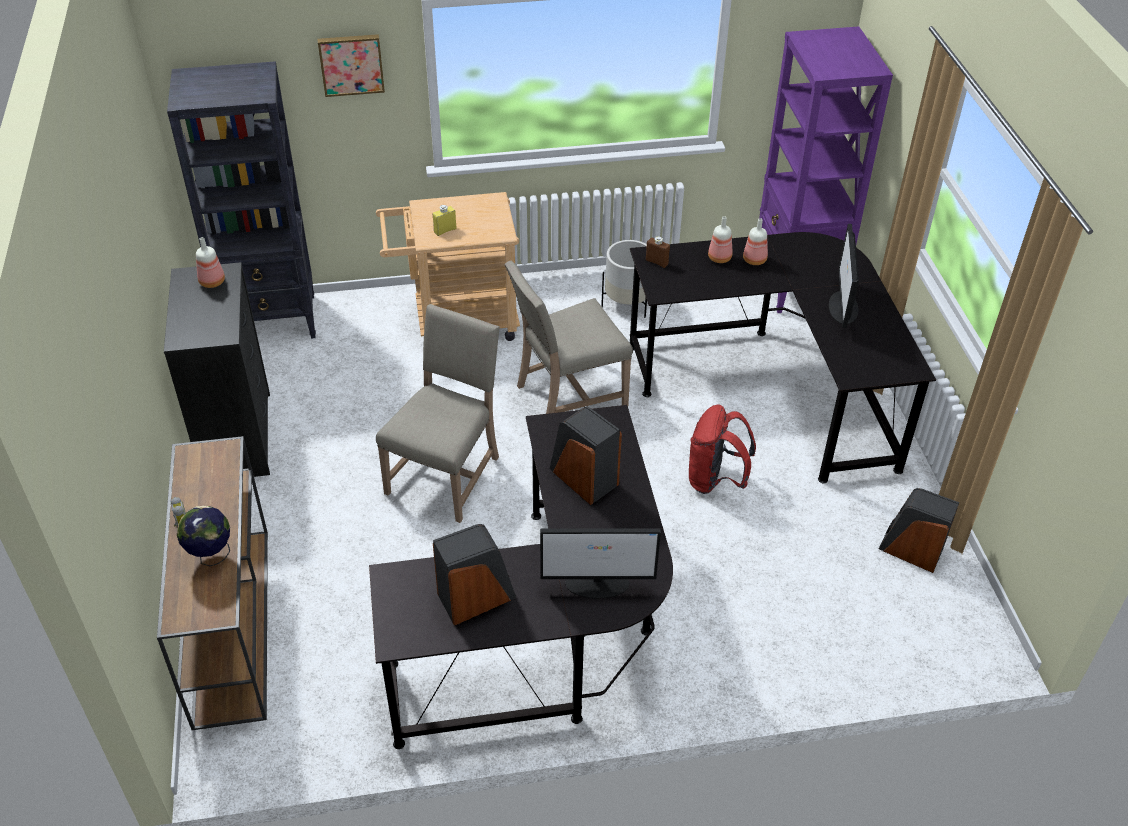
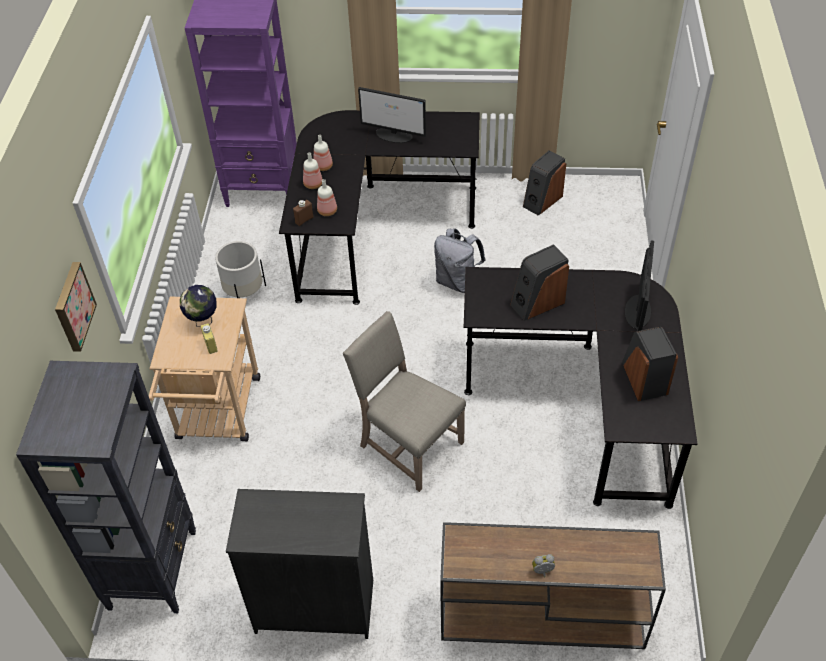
camera: 75 degrees left, 5 degrees up
globe [177,506,230,566] -> globe moved to [180,285,217,327]
bottle [196,237,225,288] -> bottle moved to [317,179,337,216]
beige chair [504,261,633,414] -> none
red backpack [689,405,756,494] -> grey backpack [434,229,485,293]

